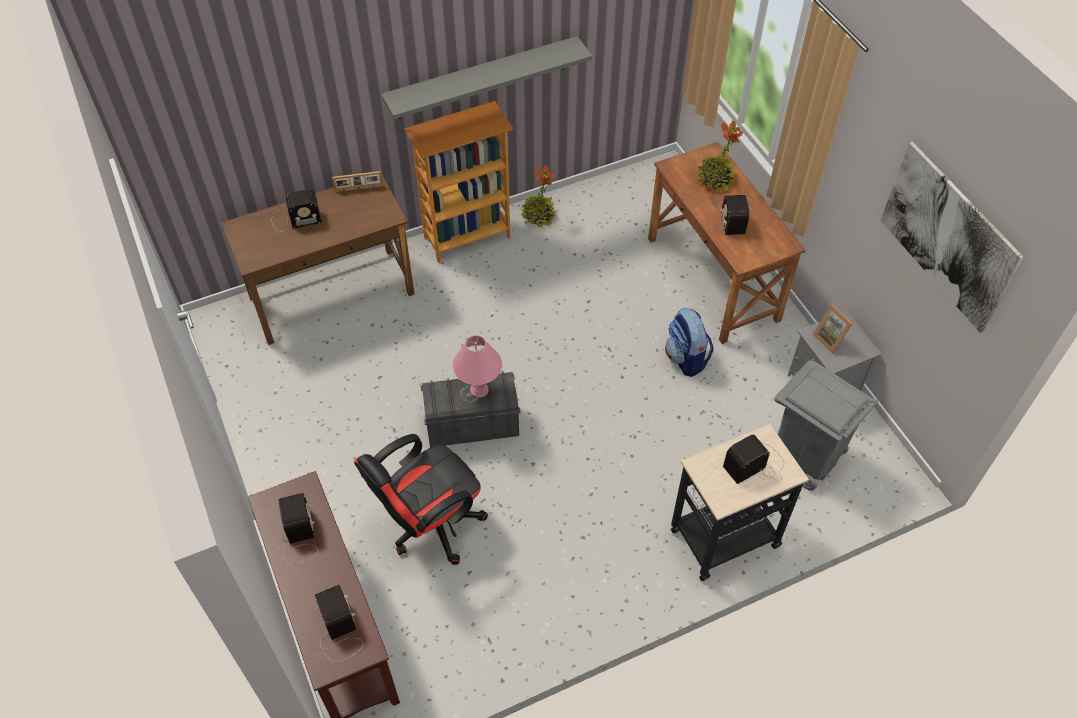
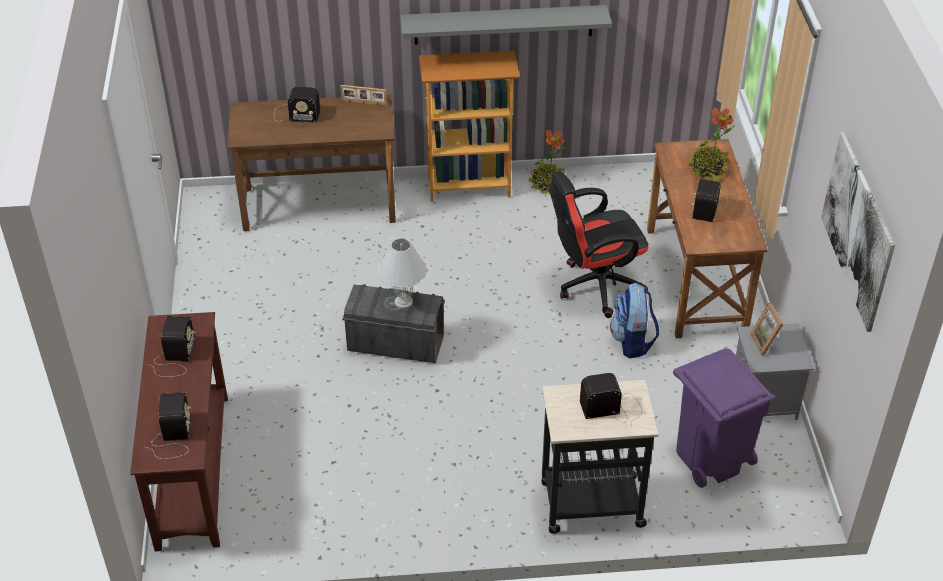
camera: 20 degrees right, 10 degrees down
black office chair [354,434,488,565] -> black office chair moved to [548,171,649,318]
pink table lamp [452,335,502,398] -> white table lamp [378,238,427,309]
grey trash can [774,360,878,491] -> purple trash can [673,348,775,488]

